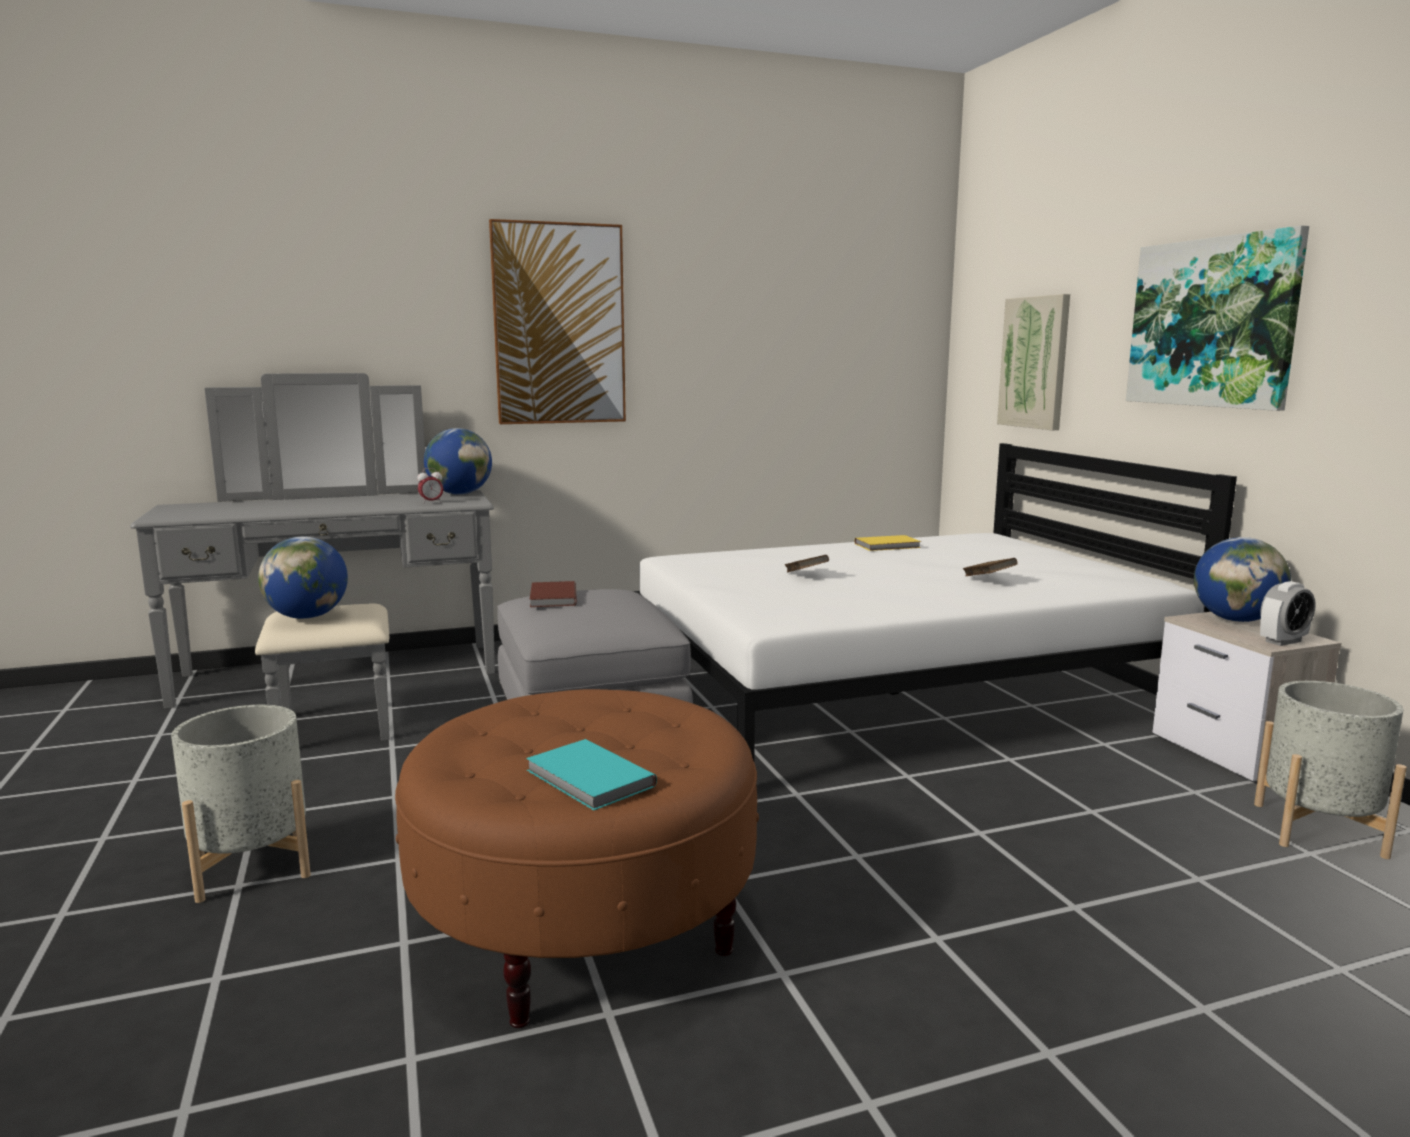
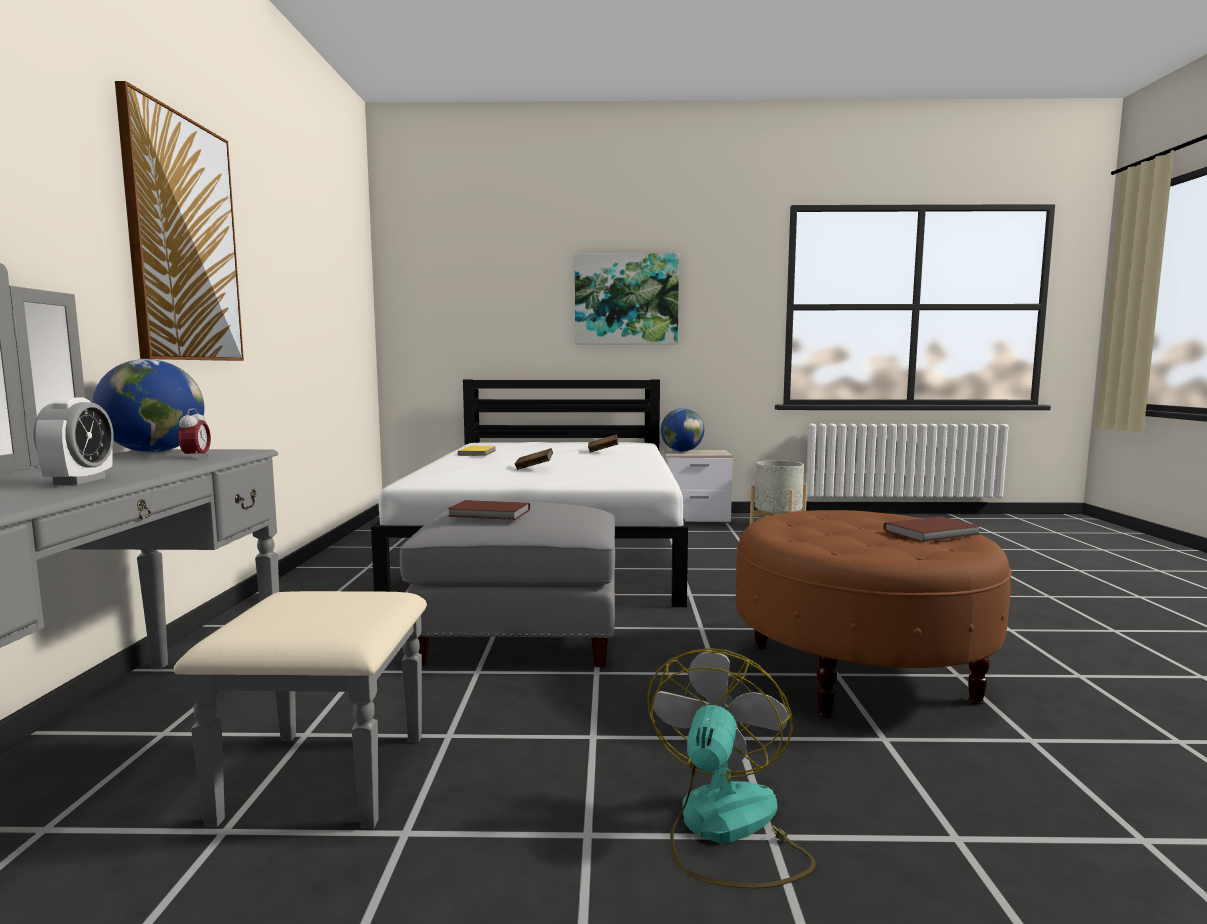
camera: 70 degrees left, 5 degrees down
grey planter [171,705,311,903] -> fan [647,648,816,888]
globe [258,536,348,619] -> none
turquoise book [526,739,657,811] -> brown book [883,516,981,542]
picture [997,294,1070,430] -> none
alarm clock [1260,581,1316,646] -> alarm clock moved to [33,398,114,485]

